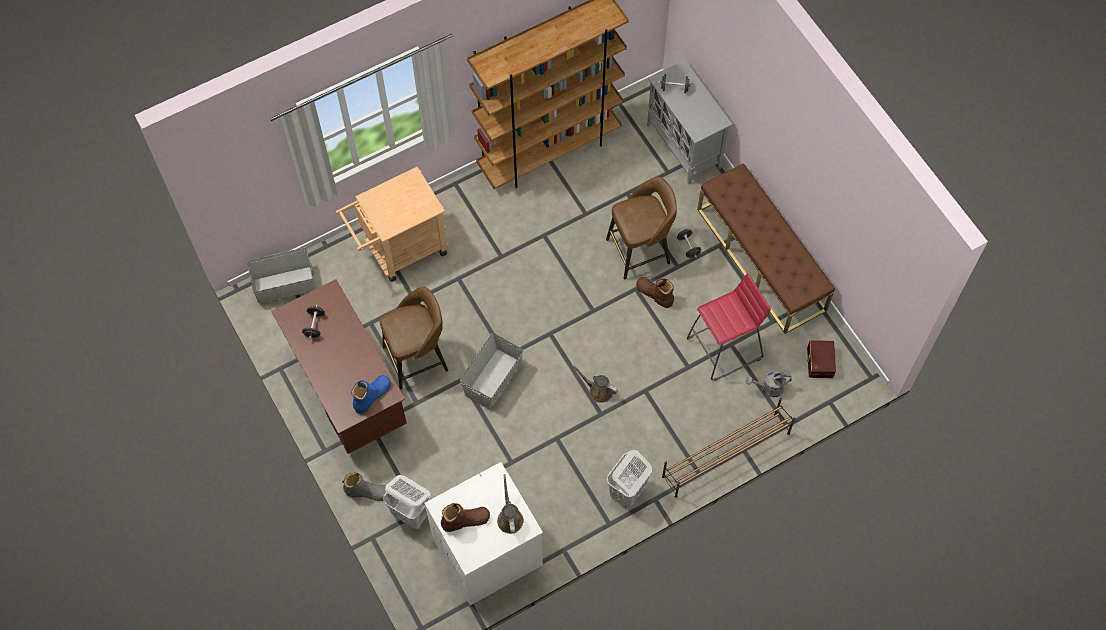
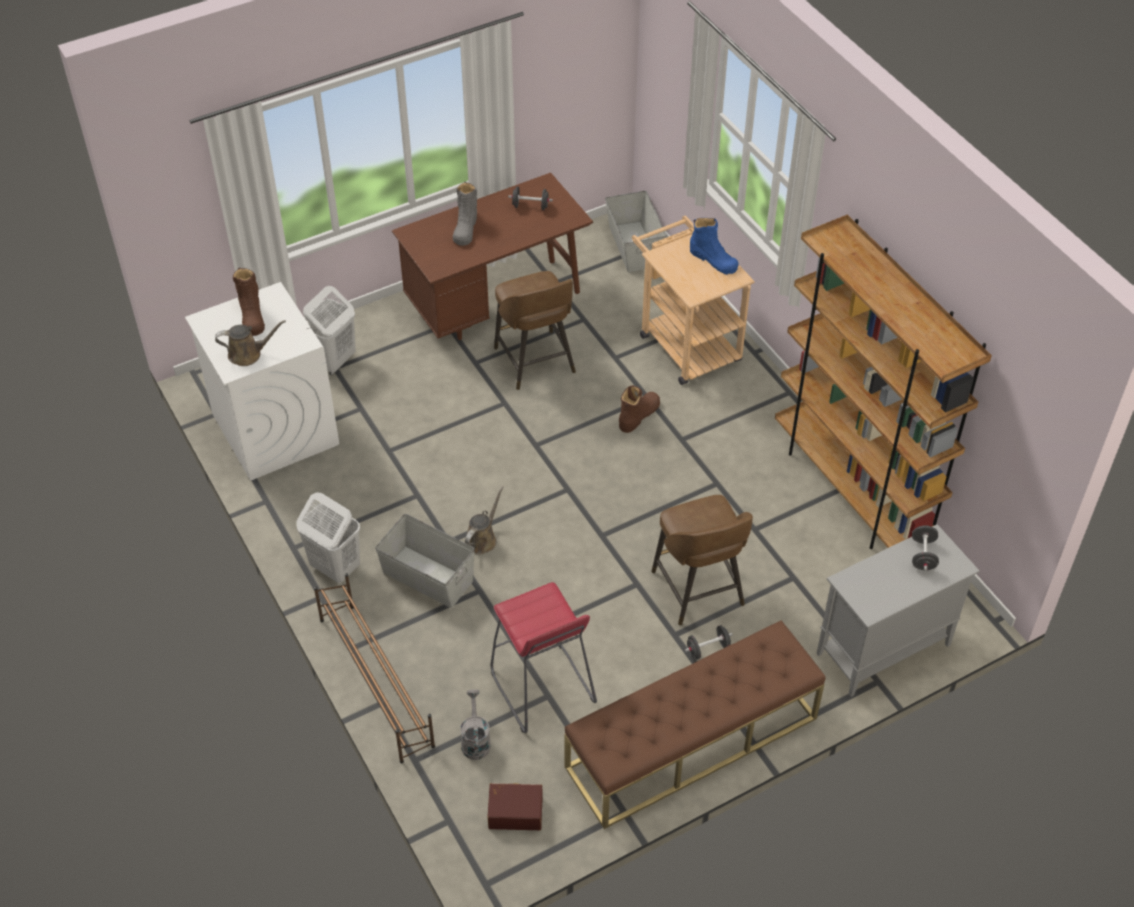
camera: 90 degrees right, 15 degrees down
grey boot [342,472,386,501] -> grey boot moved to [453,182,477,246]
blue boot [351,375,391,413] -> blue boot moved to [690,218,739,274]
grey storage box [460,333,524,409] -> grey storage box moved to [375,514,475,608]
brown boot [636,277,674,308] -> brown boot moved to [619,385,660,433]

